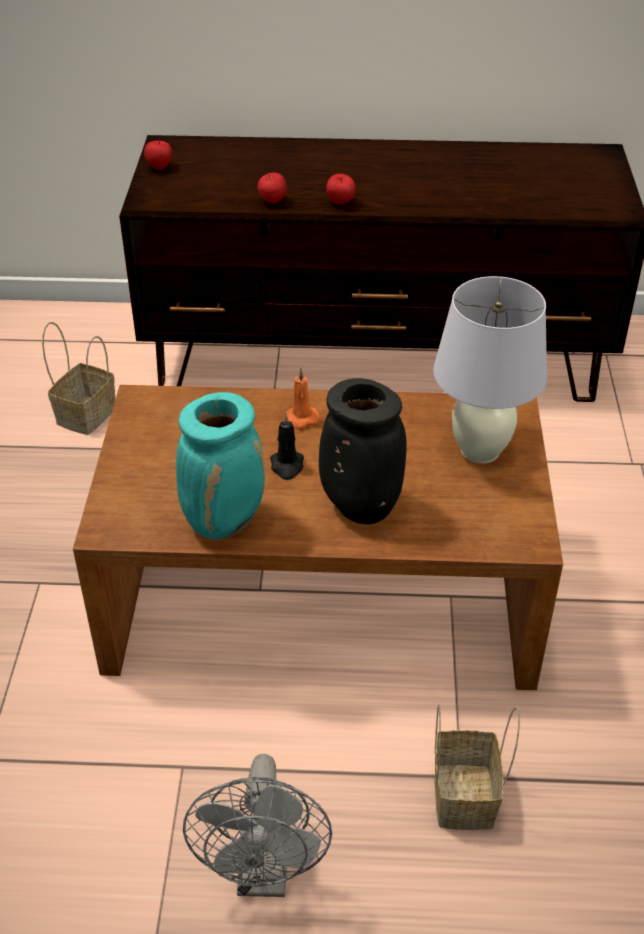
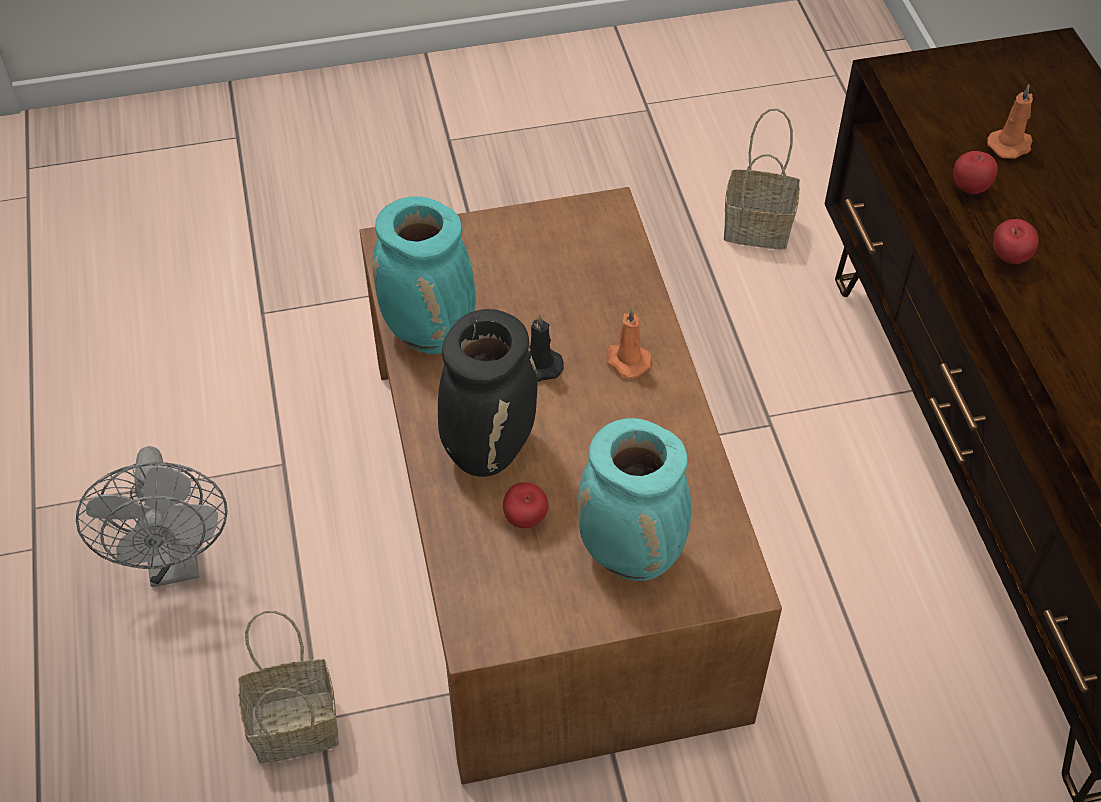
camera: 75 degrees right, 10 degrees up
apple [144,140,172,170] -> apple moved to [503,482,549,528]
grey fan [183,754,332,897] -> grey fan turned 90 degrees counterclockwise [76,446,228,587]
white table lamp [433,276,547,464] -> turquoise vase [578,418,691,581]
none -> orange candle [987,85,1033,159]

